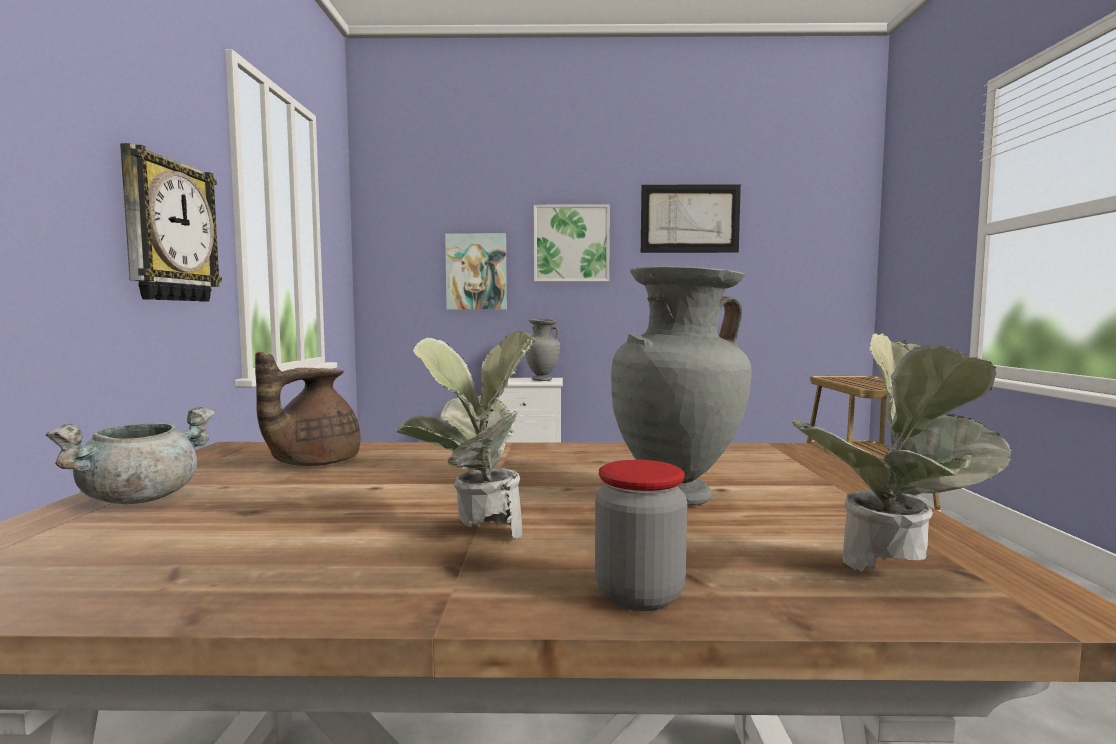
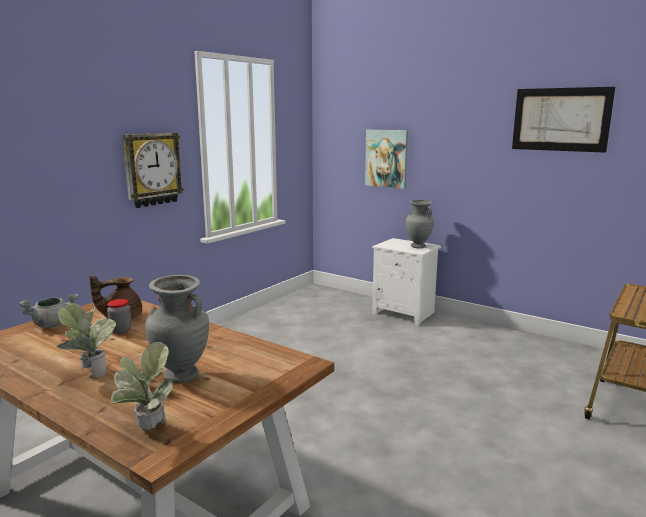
camera: 35 degrees right, 10 degrees up
picture [534,204,610,282] -> none
jar [595,460,688,611] -> jar moved to [107,299,132,334]

